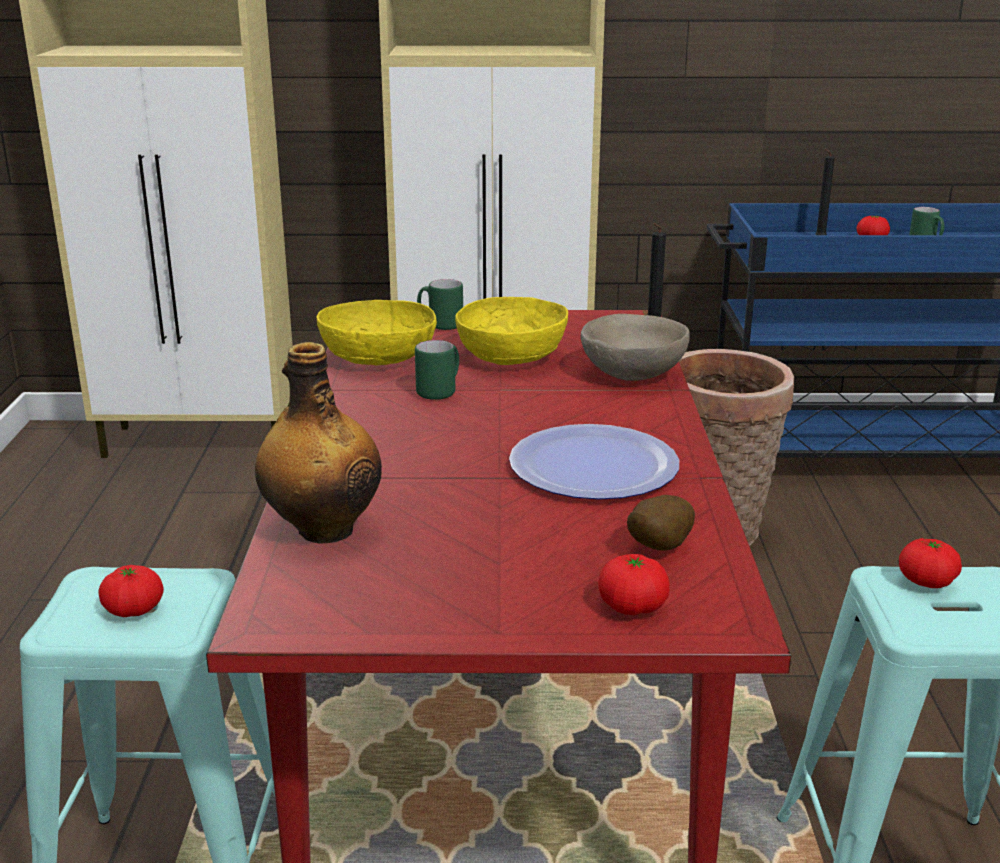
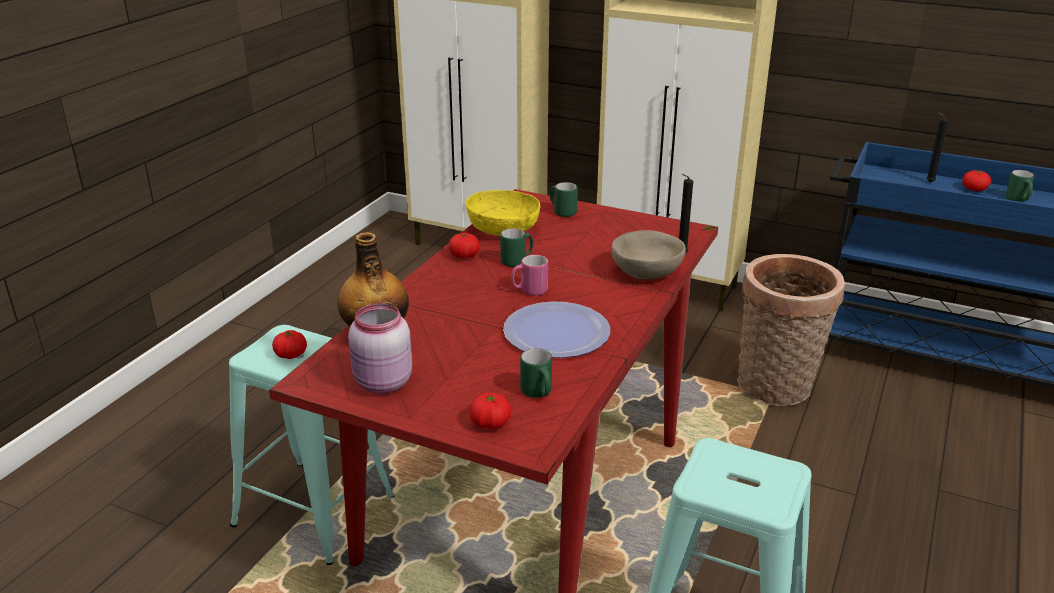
camera: 25 degrees right, 5 degrees up
yellow bowl [455,297,568,365] -> none
potato [627,495,695,551] -> green mug [520,348,552,398]
tomato [899,538,962,588] -> tomato moved to [449,233,480,259]
none -> pink jar [348,303,412,394]
none -> pink mug [511,255,548,296]

